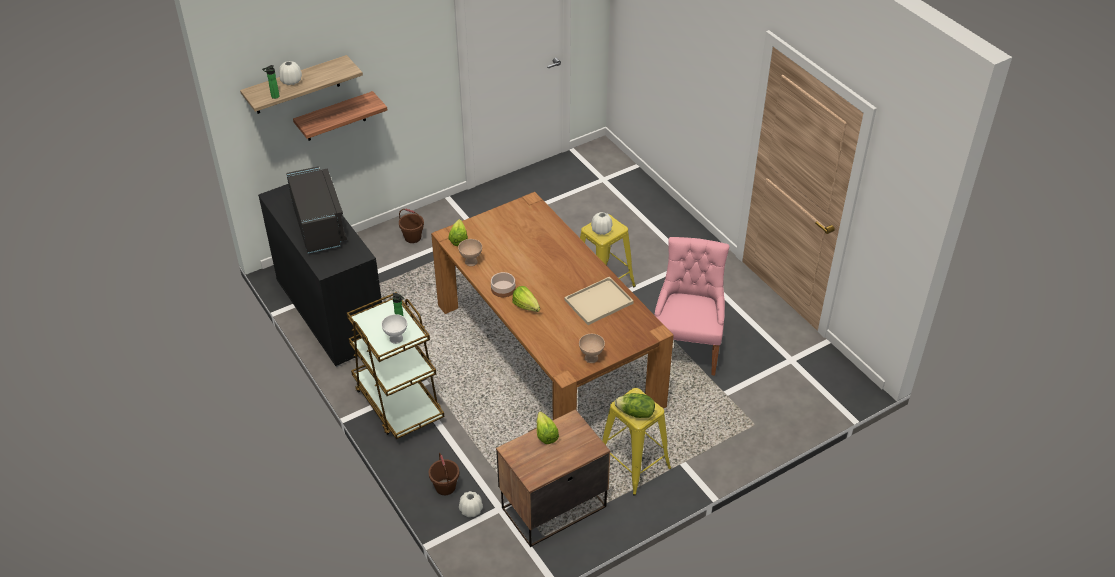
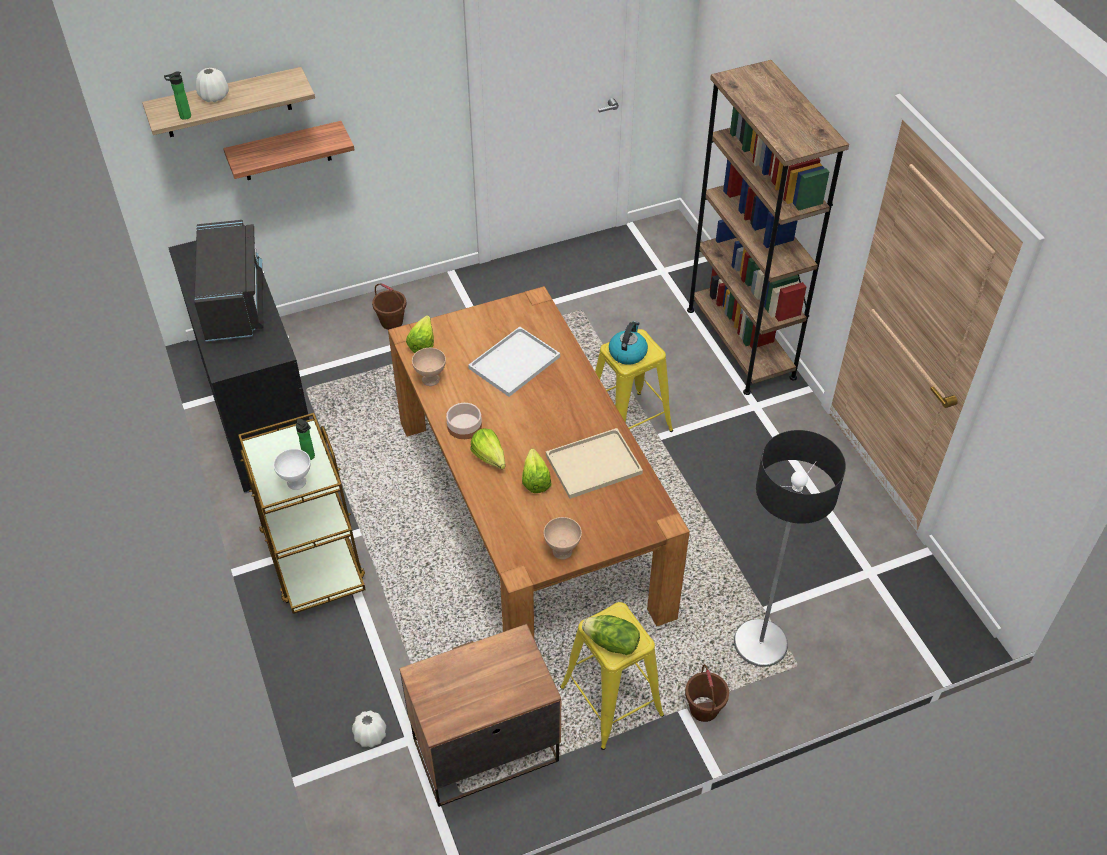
camera: 10 degrees right, 5 degrees up
brown bucket [429,453,460,495] -> brown bucket moved to [685,664,729,722]
lettuce [537,411,559,444] -> lettuce moved to [522,448,551,493]
white vase [591,212,612,235] -> kettle [609,321,648,365]
pink chair [654,237,730,376] -> none
none -> white tray [468,327,560,397]
none -> brown bookcase [687,60,849,395]
none -> floor lamp [734,430,846,667]

